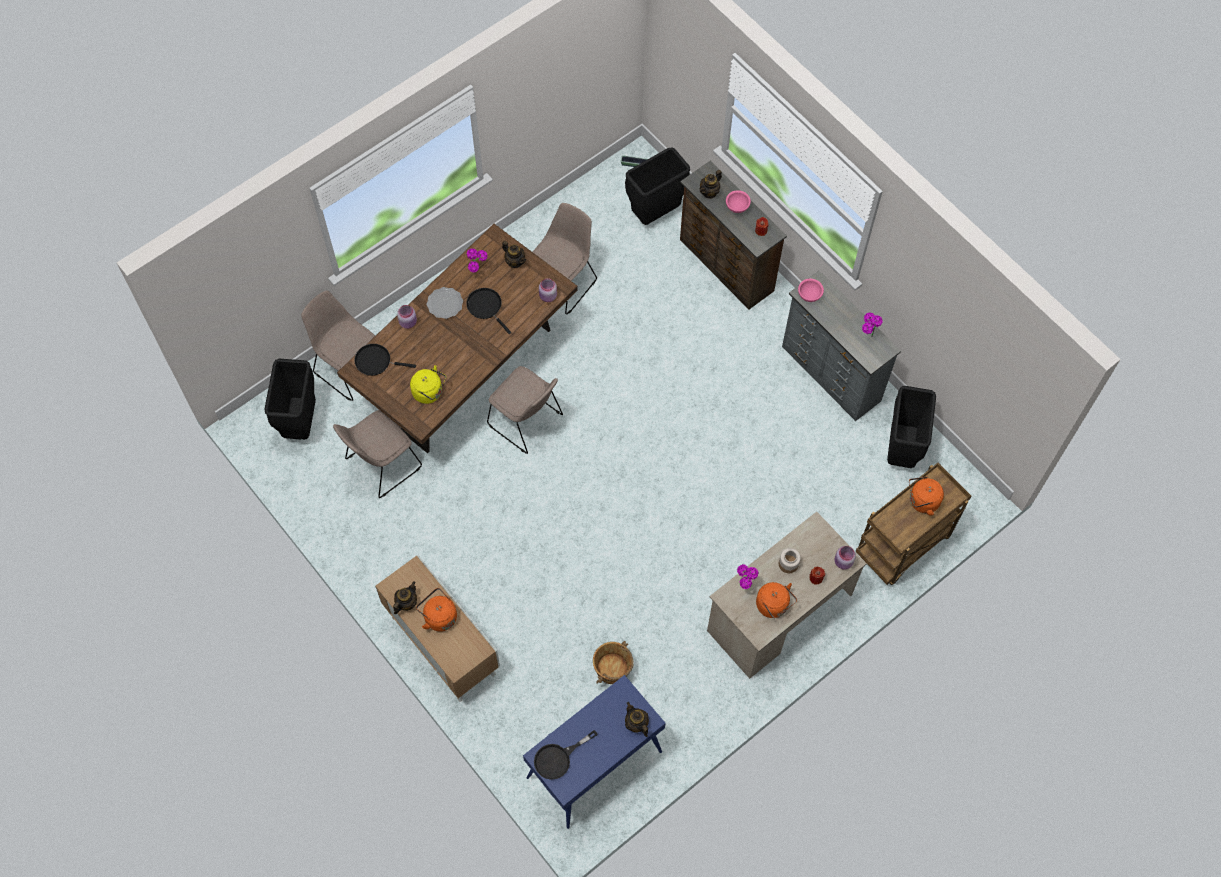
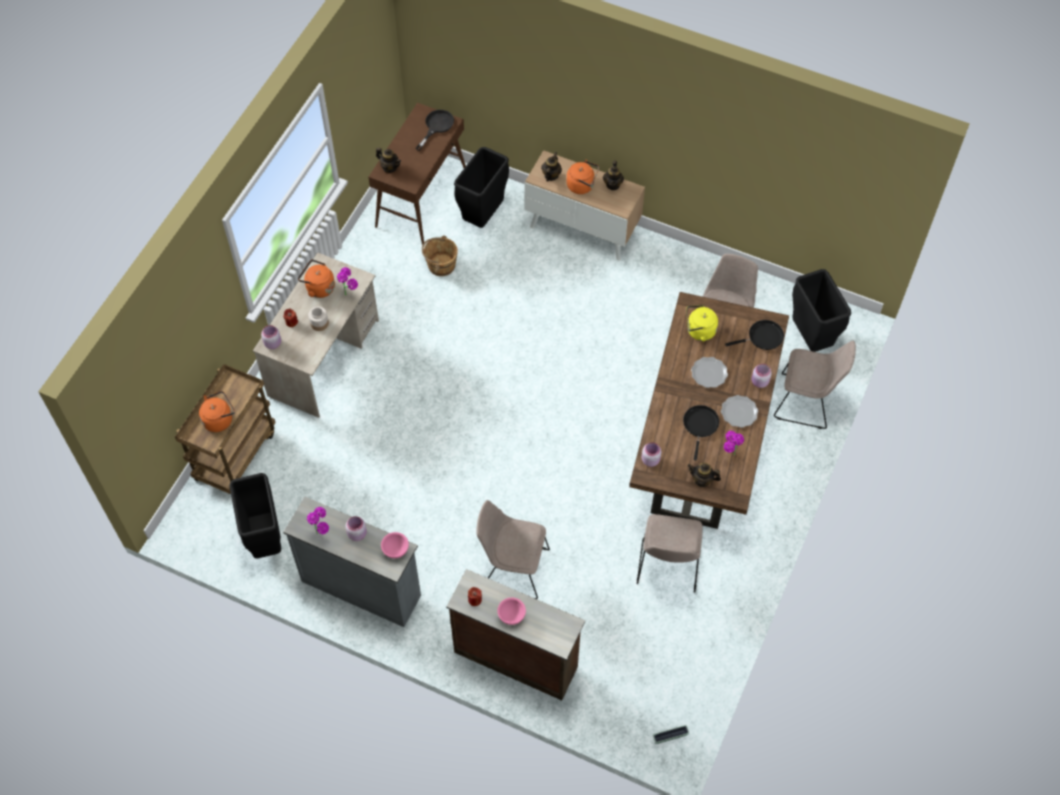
camera: 155 degrees right, 5 degrees down
black frying pan [466,288,511,334] -> black frying pan turned 105 degrees counterclockwise [683,405,719,460]
beige chair [487,366,563,454] -> beige chair moved to [476,500,550,599]
blue console table [523,675,666,829] -> brown console table [368,103,466,245]
black trash can [625,147,690,225] -> black trash can moved to [454,147,509,228]
teapot [699,170,722,199] -> teapot moved to [541,152,562,182]
none -> pink jar [345,516,367,541]
none -> plate [691,357,728,388]

